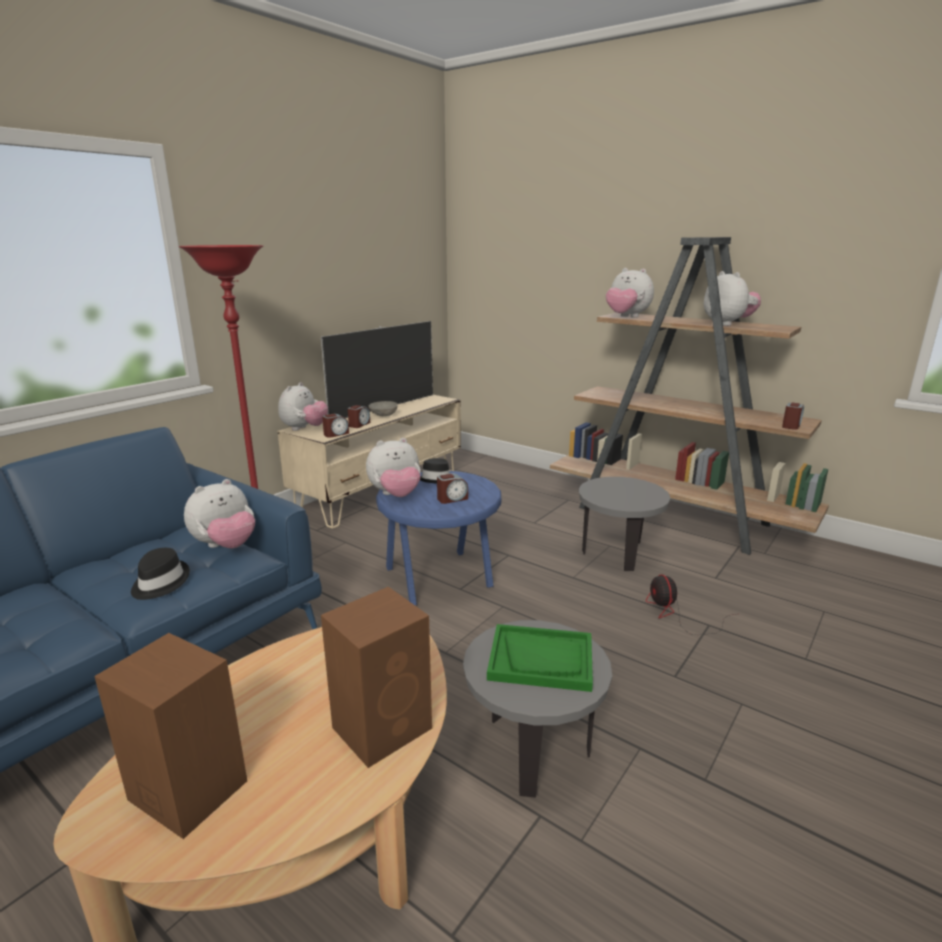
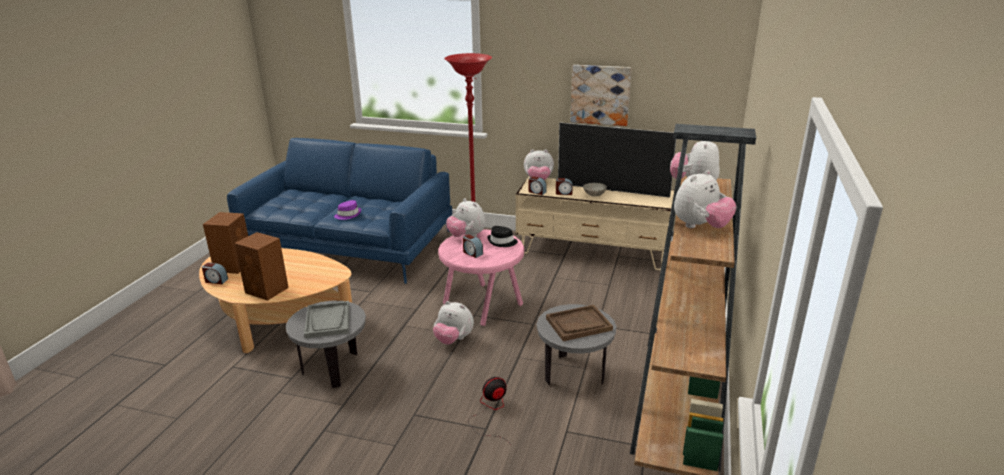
camera: 70 degrees right, 5 degrees up
black hat [131,548,190,600] -> purple hat [334,200,361,220]
plush toy [184,479,255,548] -> plush toy moved to [433,301,474,345]
blue side table [376,471,501,605] -> pink side table [438,230,524,326]
green tray [487,624,593,692] -> grey tray [304,301,349,338]
alarm clock [782,402,804,430] -> alarm clock moved to [202,263,228,284]
none -> brown tray [546,305,613,341]
none -> picture [570,65,632,126]

